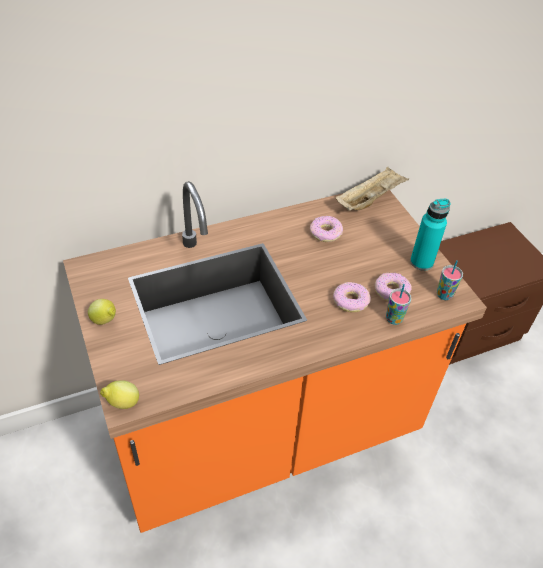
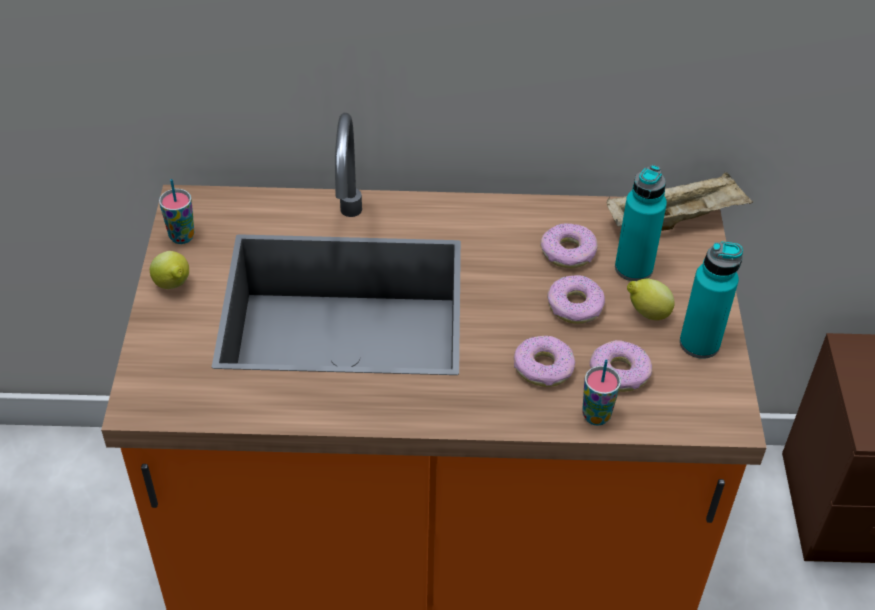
camera: 25 degrees right, 0 degrees up
lemon [100,380,139,409] -> lemon moved to [627,279,675,320]
cup [437,260,463,300] -> cup moved to [159,179,195,244]
none -> donut [547,275,605,324]
none -> turquoise bottle [615,165,667,281]

